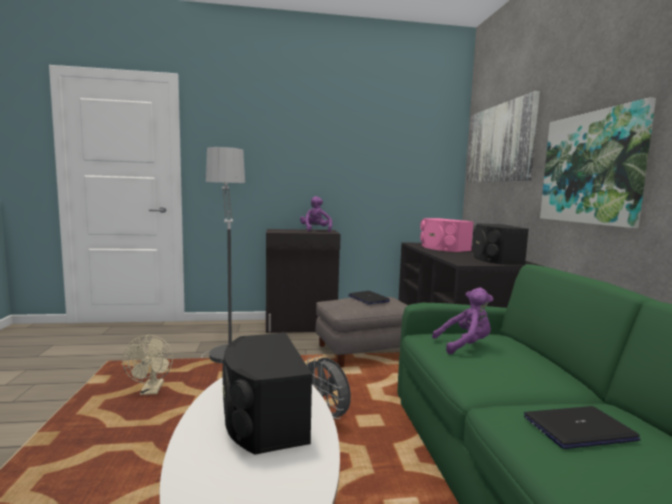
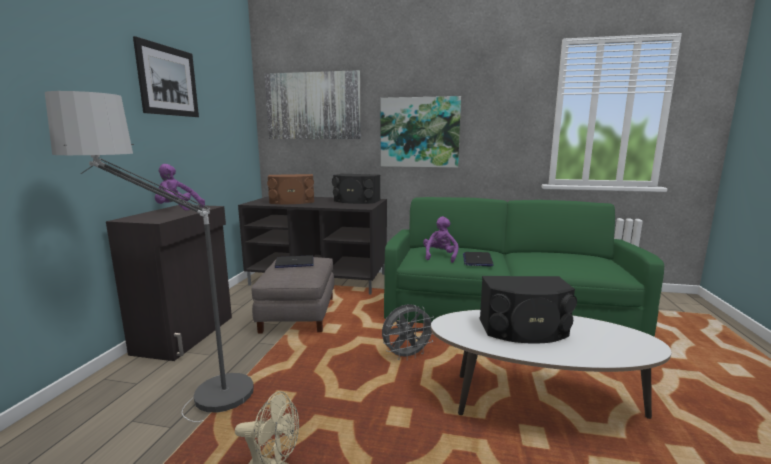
camera: 70 degrees left, 5 degrees up
pink speaker [420,218,474,252] -> brown speaker [267,174,314,204]
laptop [524,406,641,449] -> laptop moved to [463,252,494,266]
none -> picture [133,36,199,117]

